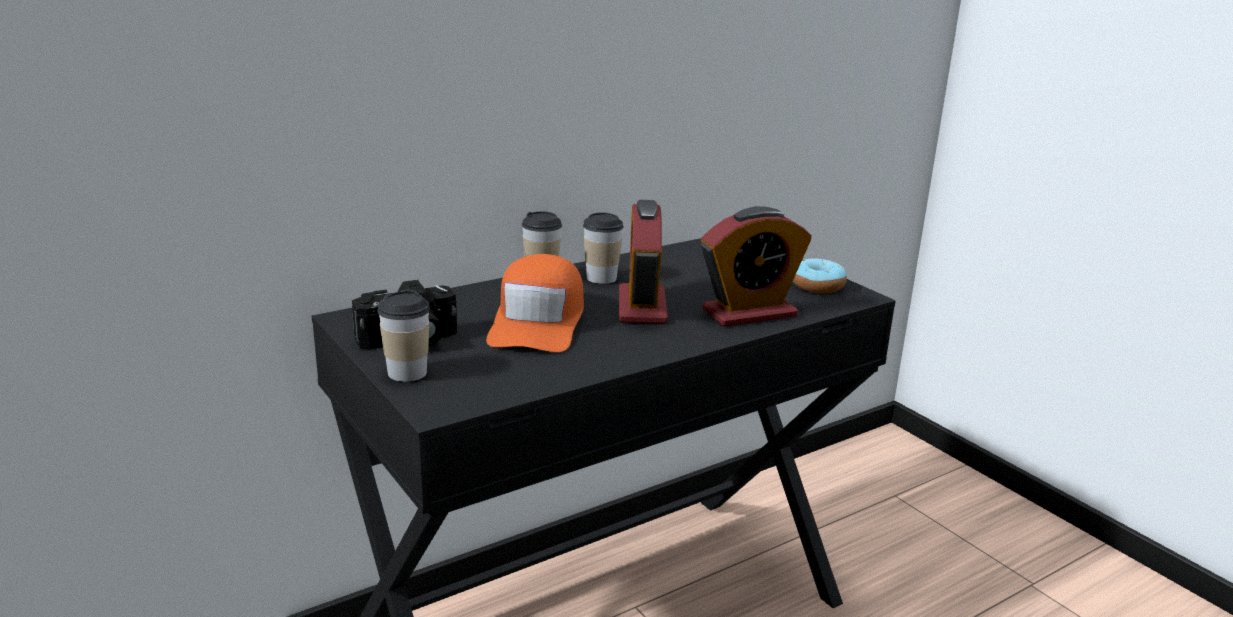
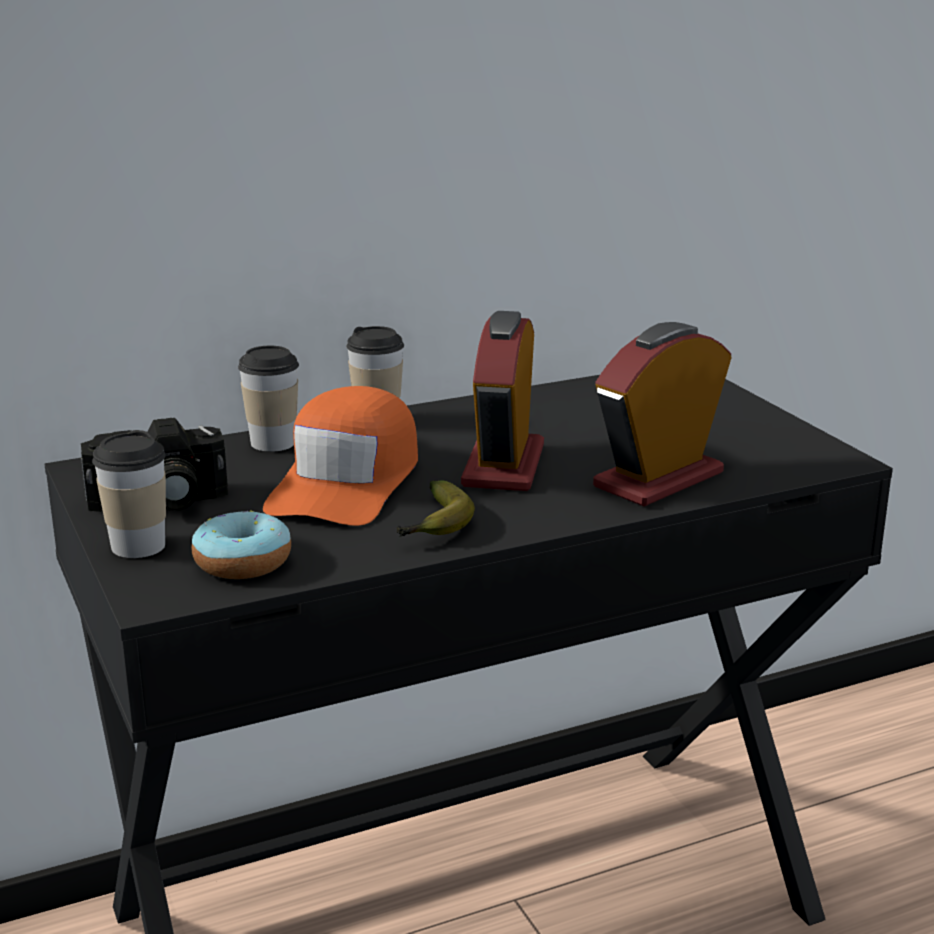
camera: 10 degrees right, 0 degrees up
cup [583,213,624,284] -> cup moved to [238,346,299,452]
alarm clock [701,206,812,327] -> alarm clock turned 150 degrees clockwise [593,322,732,507]
donut [793,258,847,293] -> donut moved to [191,511,291,579]
none -> banana [397,480,475,536]

